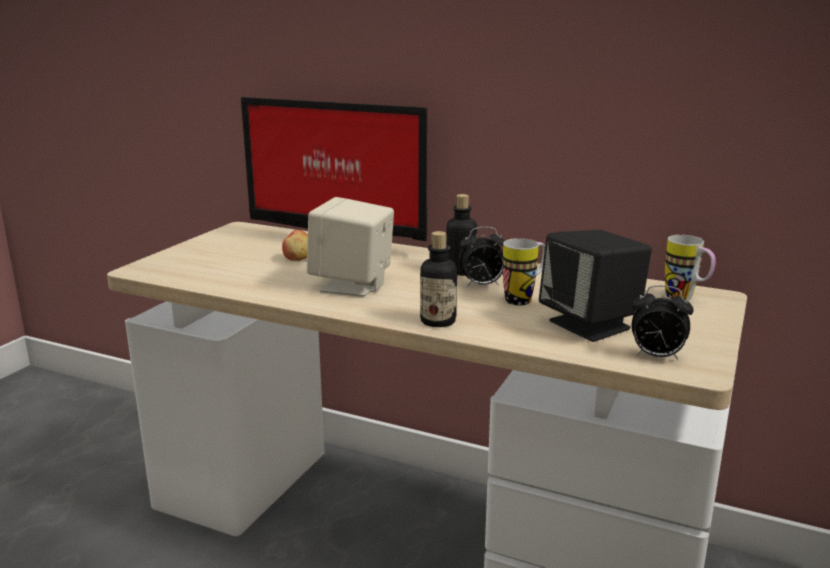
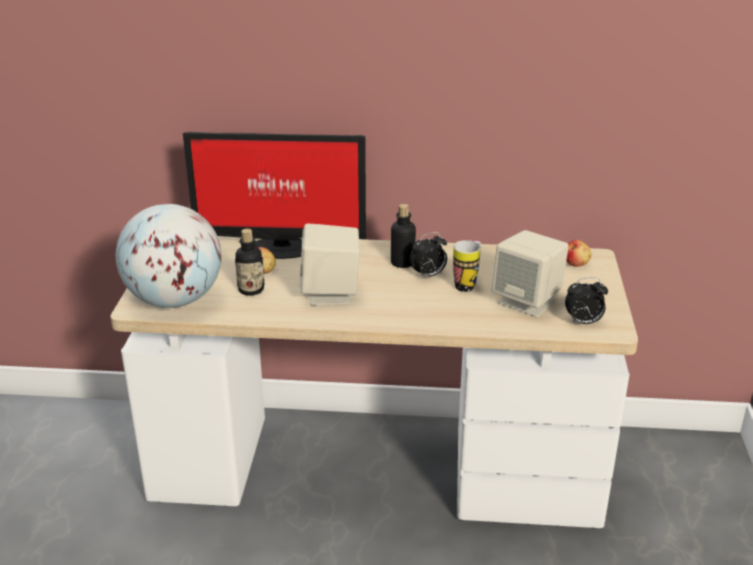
camera: 20 degrees left, 10 degrees up
bottle [420,231,457,327] -> bottle moved to [235,229,264,296]
black speaker [539,230,652,342] -> beige speaker [491,230,569,317]
mug [665,235,716,300] -> apple [566,240,591,267]
none -> globe [116,204,221,308]

